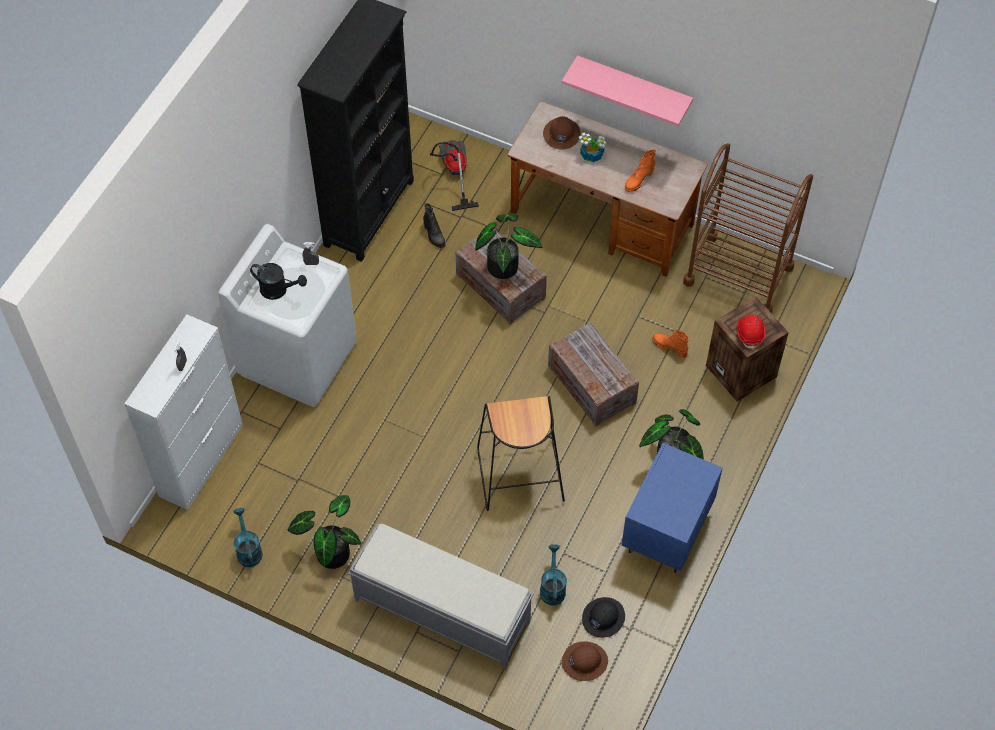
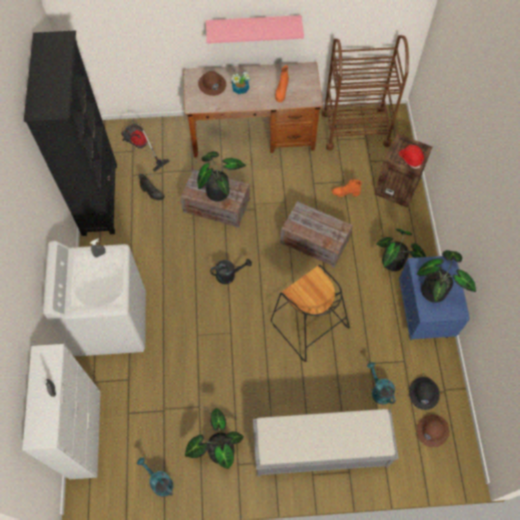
camera: 30 degrees left, 5 degrees up
black watering can [250,263,307,300] -> black watering can moved to [210,259,252,284]
none -> potted plant [417,250,476,303]

